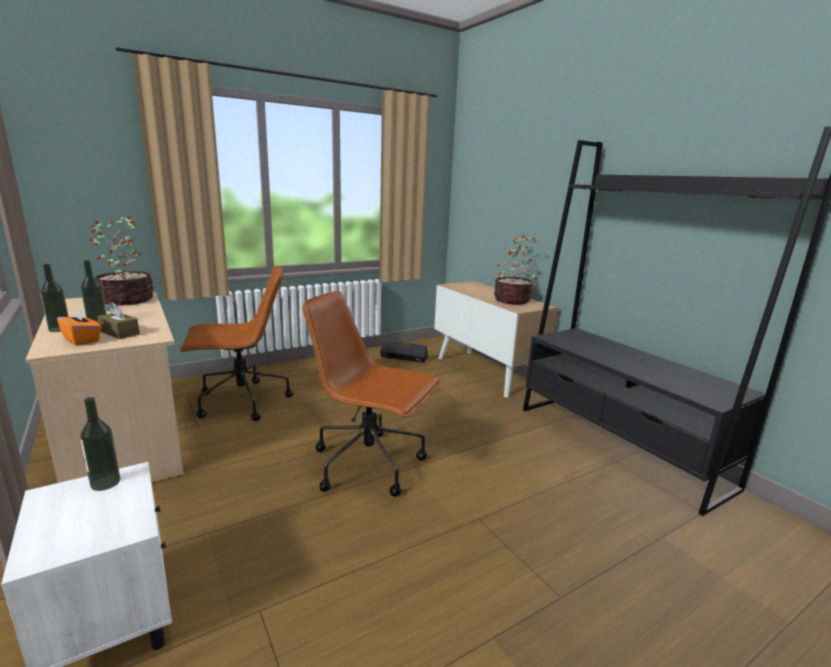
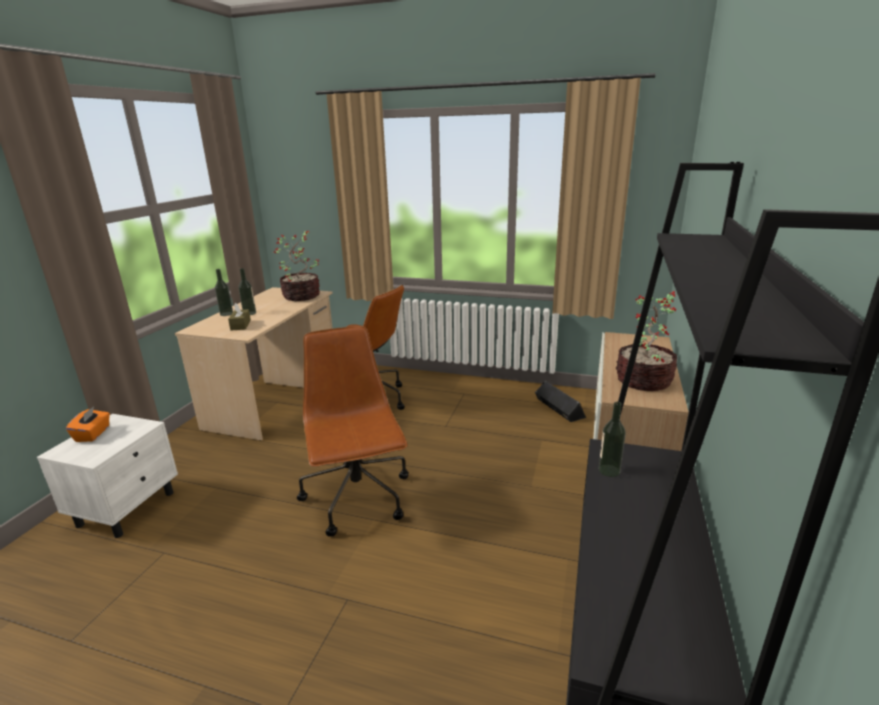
camera: 50 degrees right, 5 degrees up
orange tissue box [57,307,101,346] -> orange tissue box moved to [66,406,110,442]
bottle [80,397,120,491] -> bottle moved to [599,402,626,477]

